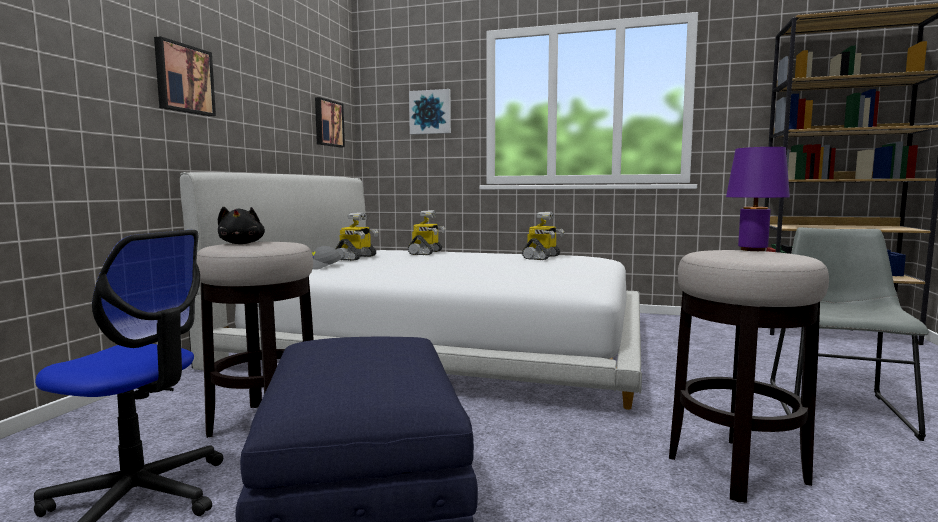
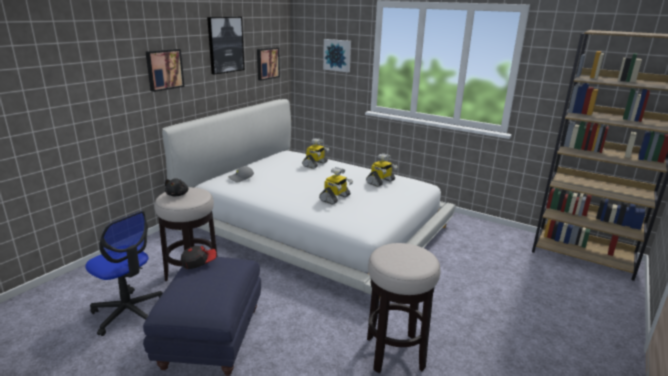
camera: 15 degrees right, 15 degrees up
toy robot [335,212,379,261] -> toy robot moved to [319,167,353,204]
purple table lamp [726,147,790,251] -> none
grey chair [770,227,929,441] -> none
none -> cap [181,246,216,269]
none -> picture [207,17,244,75]

